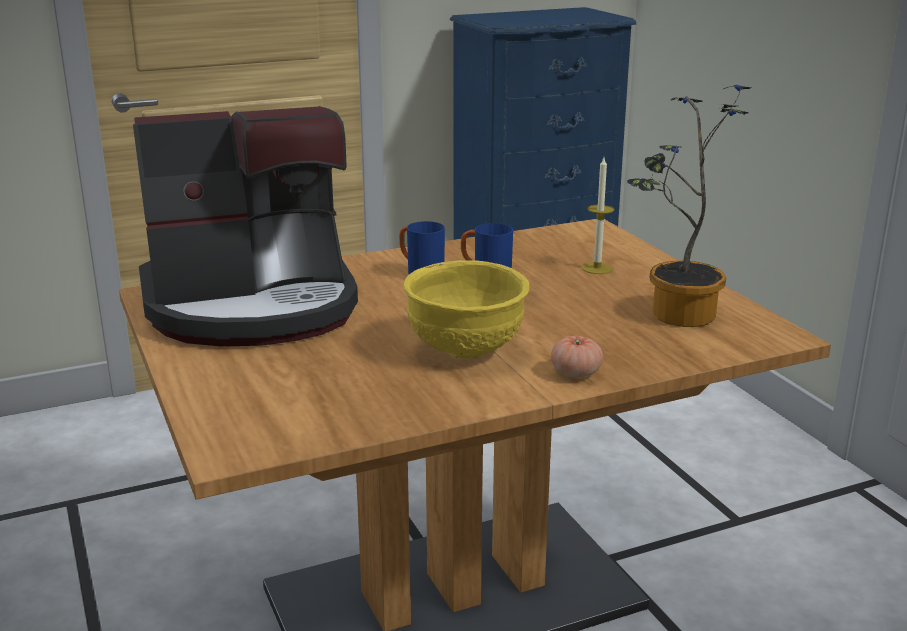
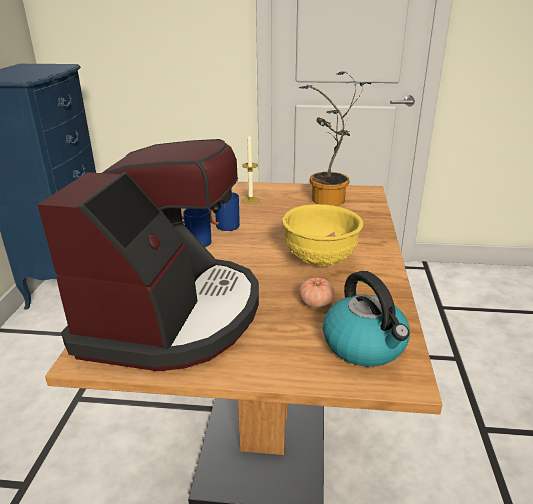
camera: 60 degrees left, 5 degrees up
tomato [551,336,603,378] -> tomato moved to [299,277,335,308]
none -> kettle [323,271,410,367]

